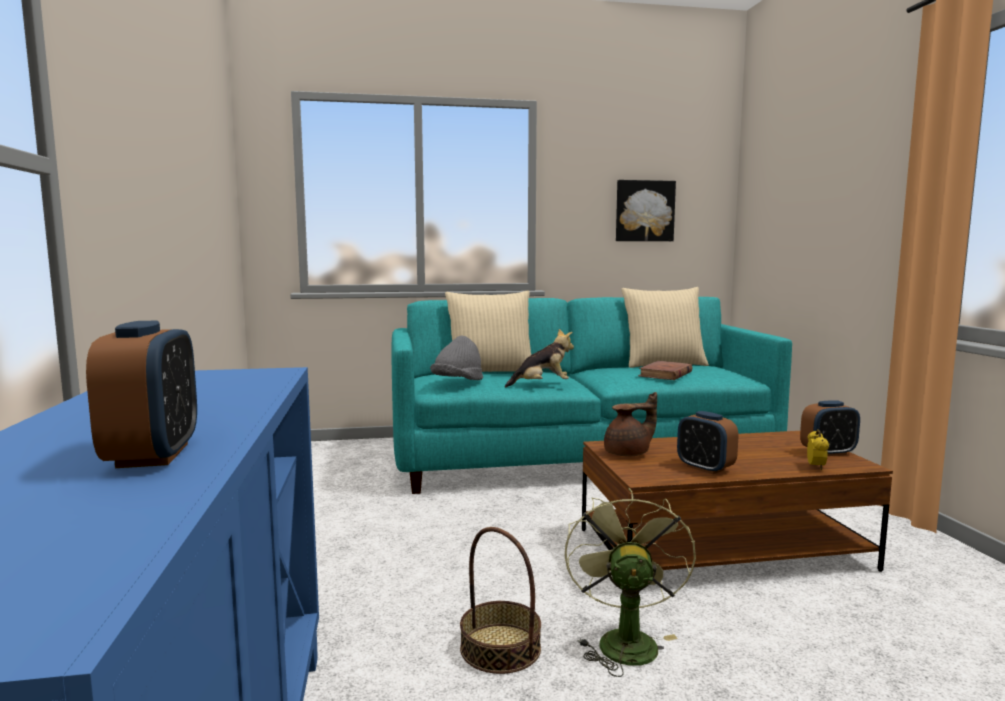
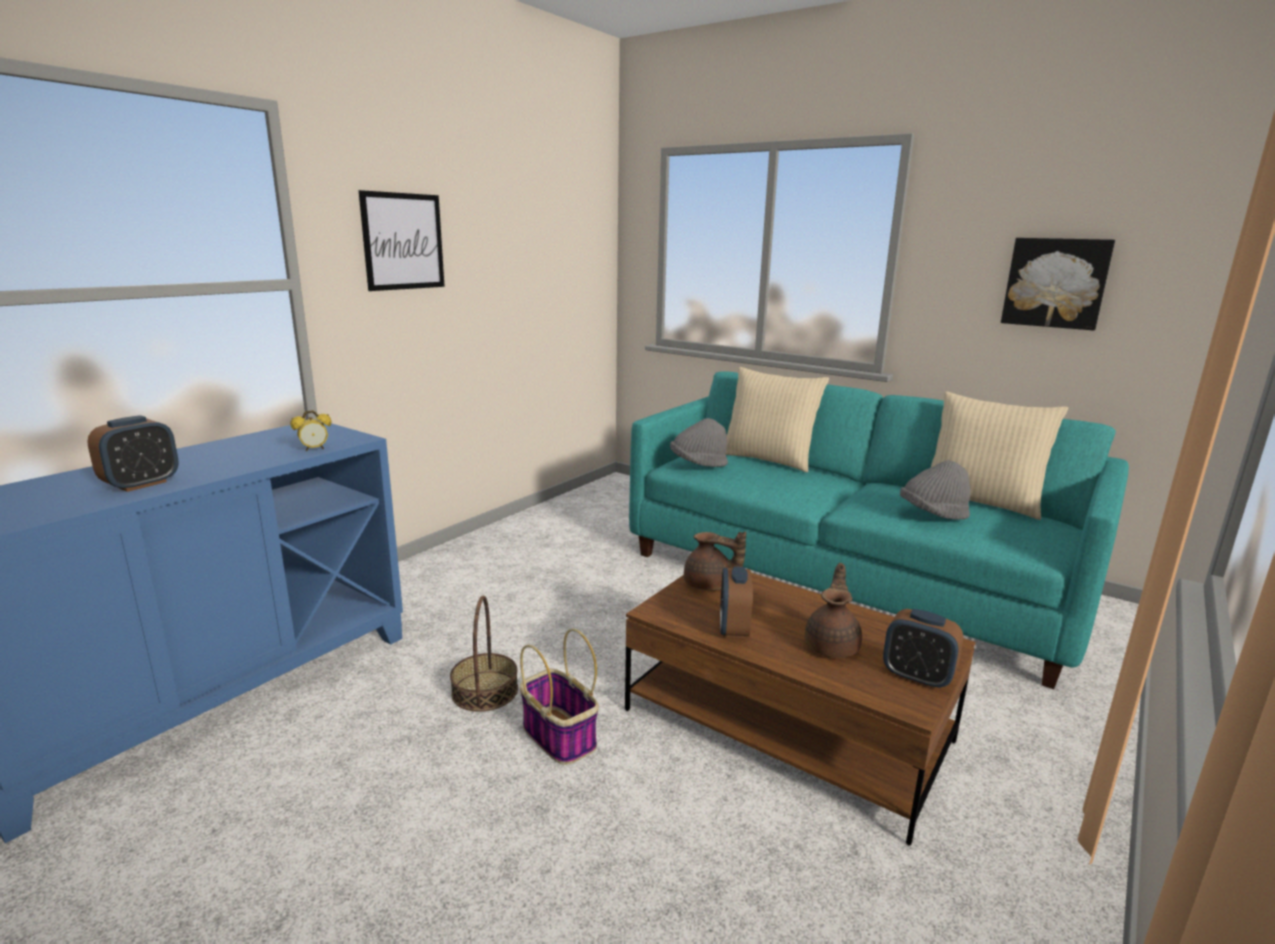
camera: 45 degrees right, 10 degrees up
plush toy [505,329,574,387] -> none
green fan [565,488,696,677] -> basket [520,629,599,765]
brown book [638,361,692,380] -> grey hat [900,460,971,520]
alarm clock [807,429,829,470] -> alarm clock moved to [290,410,331,451]
none -> picture [358,190,445,291]
none -> brown teapot [805,563,862,658]

